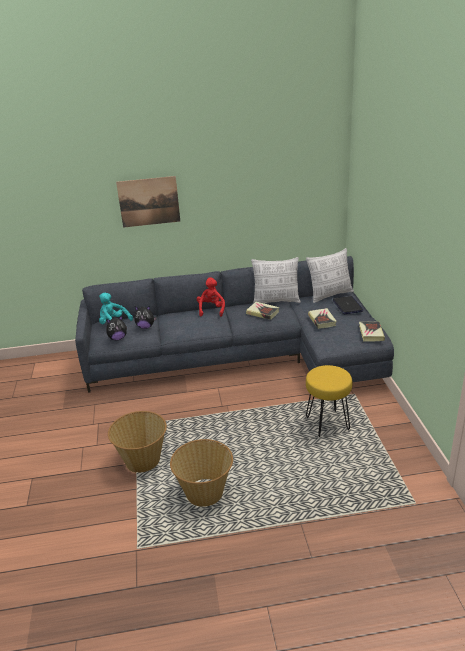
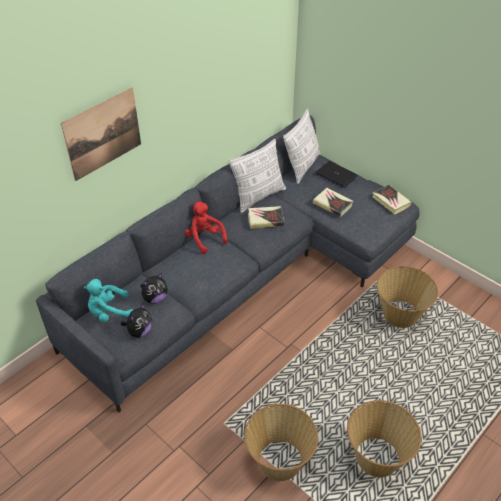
camera: 40 degrees left, 15 degrees up
yellow stool [306,365,352,437] -> basket [377,266,438,328]

